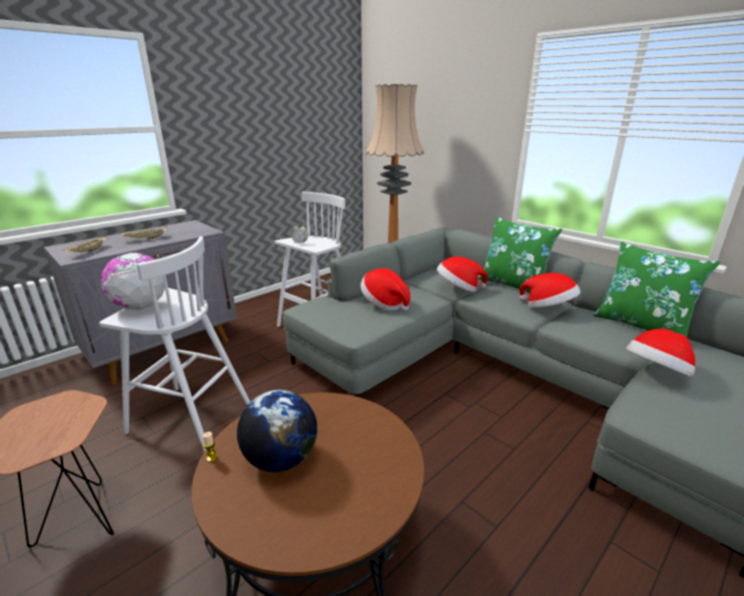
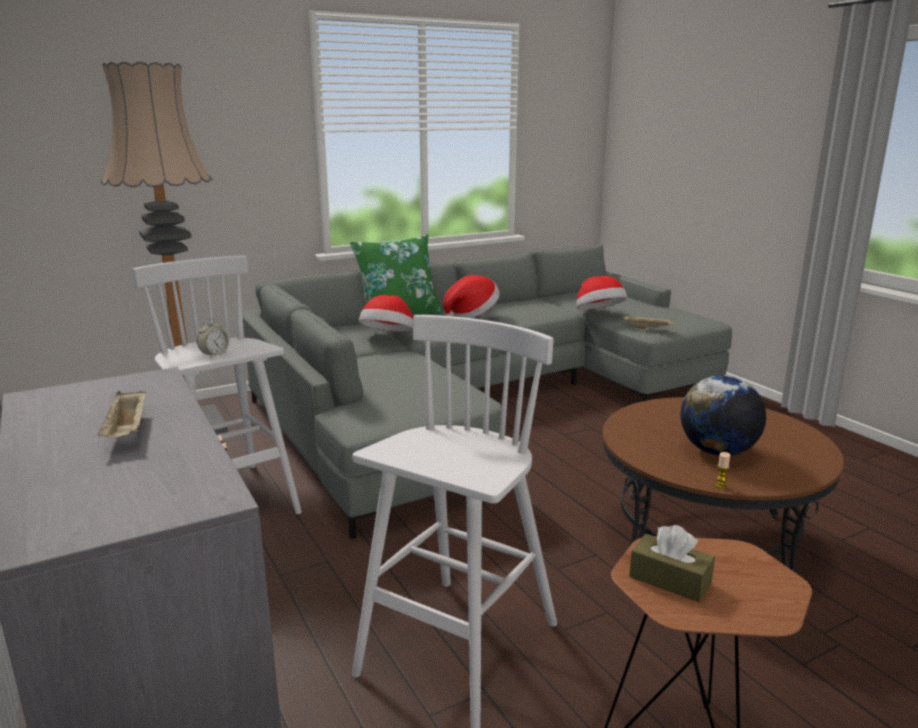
camera: 75 degrees left, 5 degrees down
beige tray [63,236,107,252] -> beige tray moved to [623,315,673,329]
globe [101,253,165,310] -> none
hat [360,268,410,311] -> none
green pillow [593,242,720,337] -> none
none -> brown tissue box [629,525,715,602]

